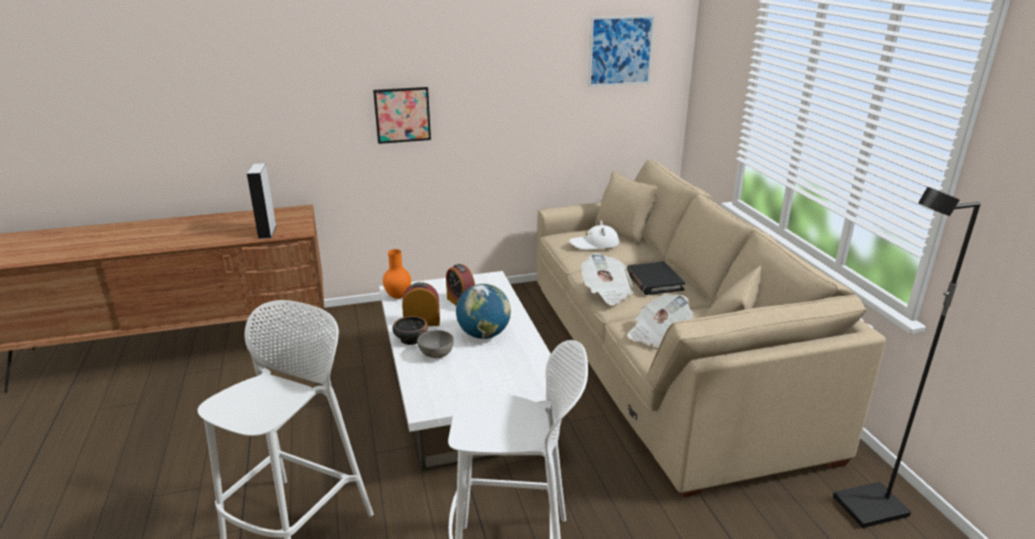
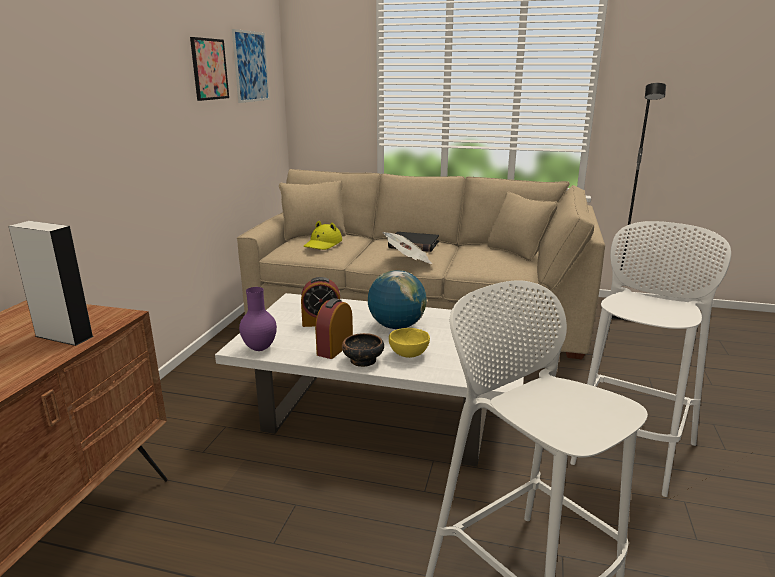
camera: 60 degrees left, 5 degrees down
picture [373,87,431,144] -> picture moved to [190,37,229,101]
orange vase [383,249,411,299] -> purple vase [239,287,277,351]
grey bowl [417,330,454,358] -> yellow bowl [389,328,430,358]
white hat [569,220,619,250] -> yellow hat [303,221,342,250]
newspaper [627,294,693,347] -> none

